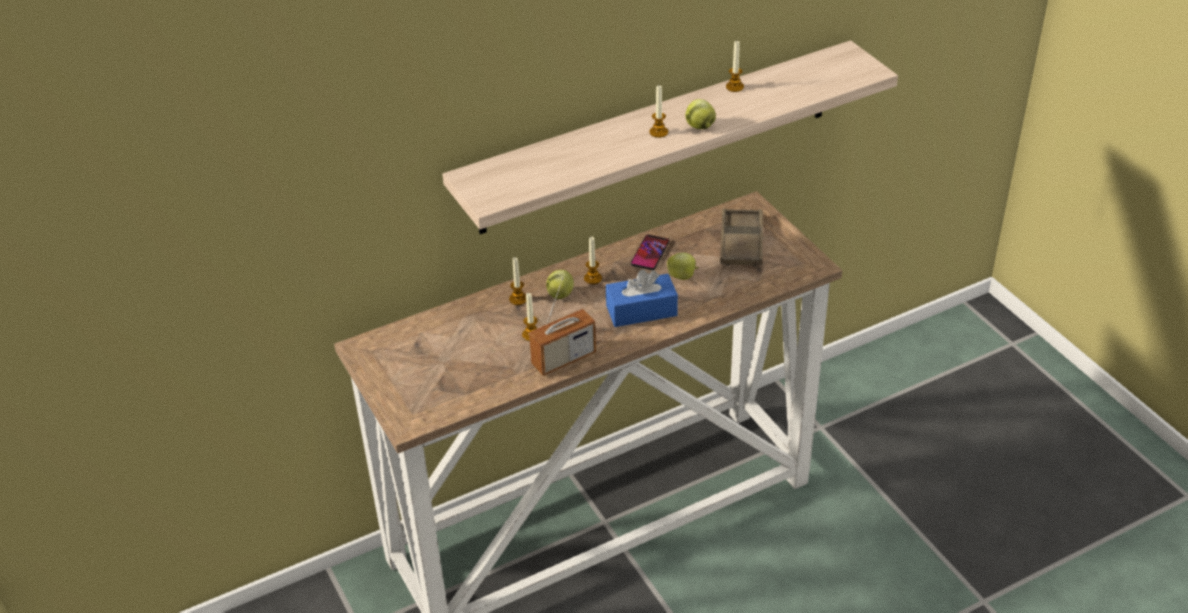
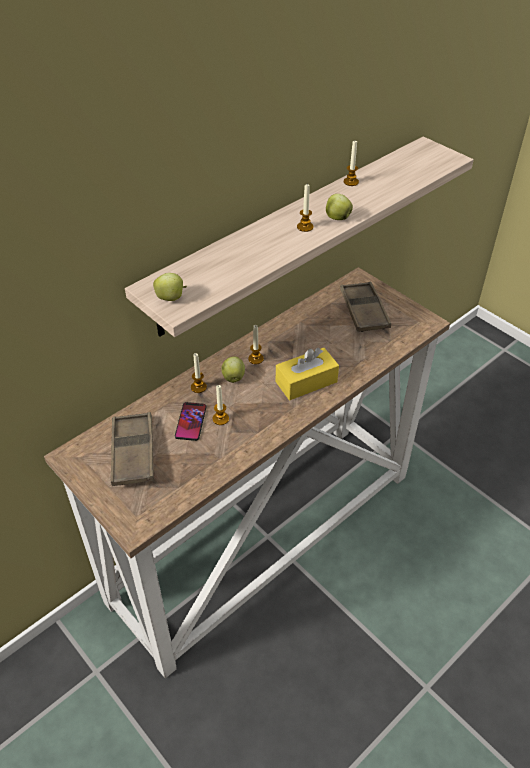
camera: 15 degrees left, 5 degrees up
radio [529,277,596,376] -> none
blue tissue box [606,269,678,327] -> yellow tissue box [276,348,339,400]
phone [631,234,670,270] -> phone moved to [175,402,207,441]
apple [667,252,699,280] -> apple moved to [153,273,187,301]
none -> brown tray [111,412,154,486]

